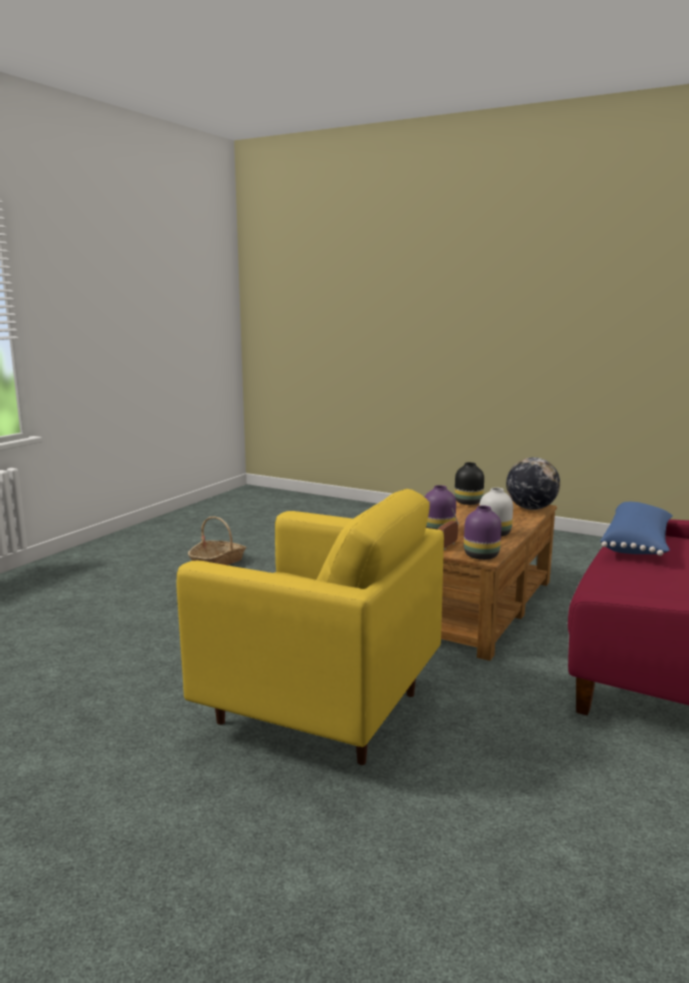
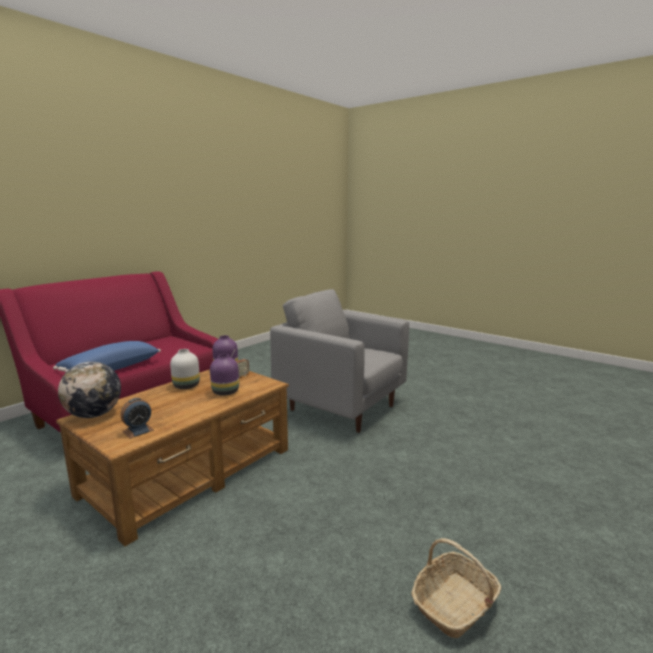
camera: 170 degrees left, 0 degrees up
yellow armchair [176,489,444,765] -> grey armchair [270,289,409,433]
black vase [455,462,484,505] -> alarm clock [121,398,154,439]

